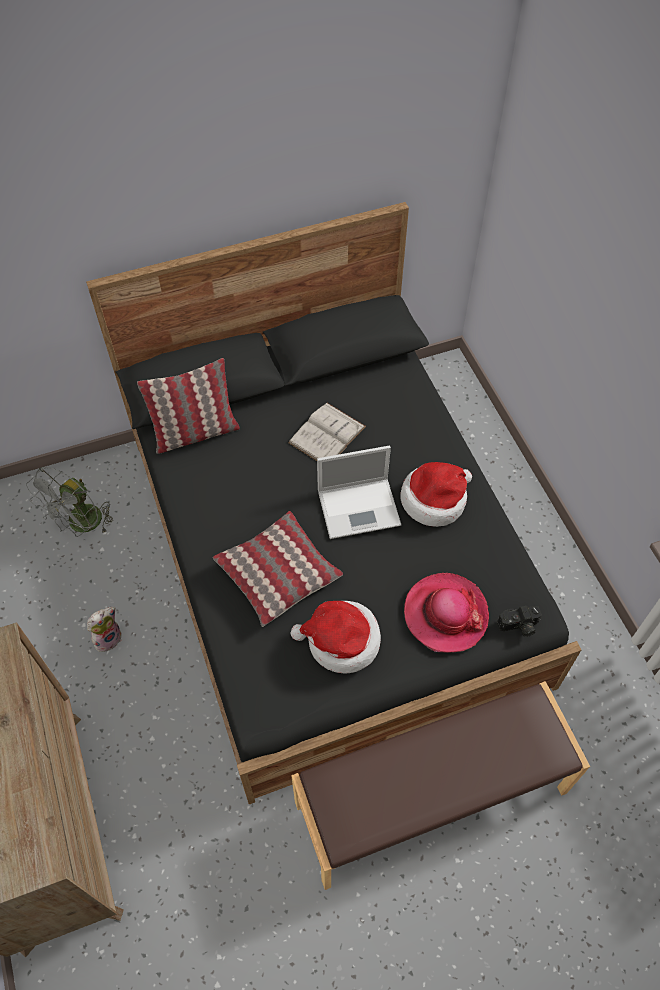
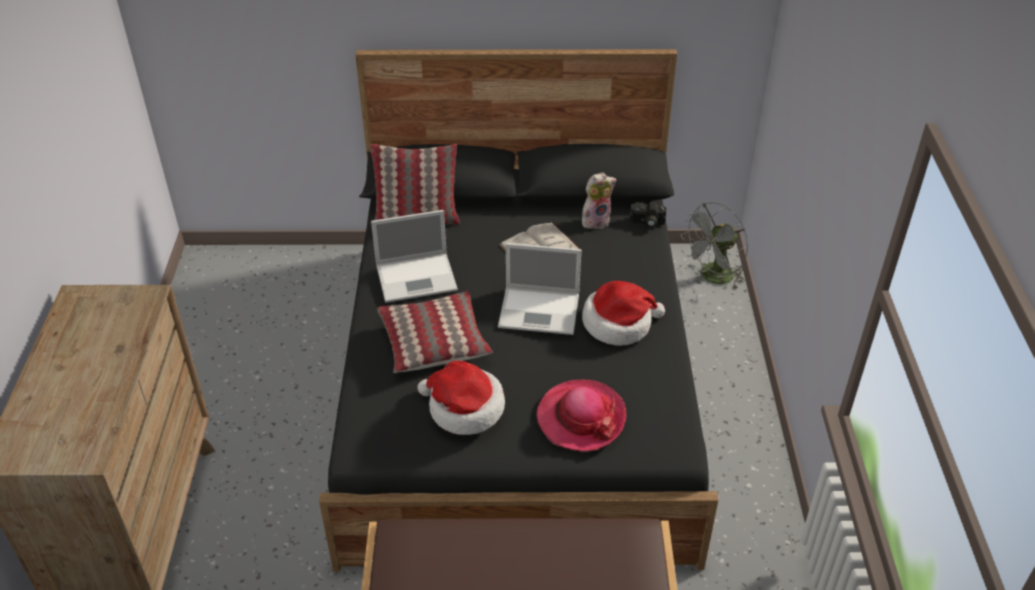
camera: 20 degrees right, 15 degrees down
grey fan [26,467,113,537] -> grey fan moved to [680,202,748,290]
plush toy [87,607,122,652] -> plush toy moved to [582,172,616,229]
camera [497,606,542,637] -> camera moved to [630,202,666,229]
none -> laptop [371,210,458,303]

